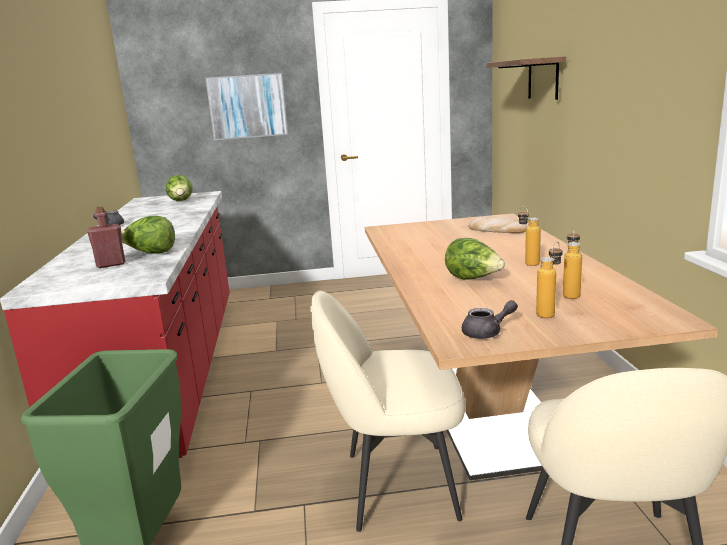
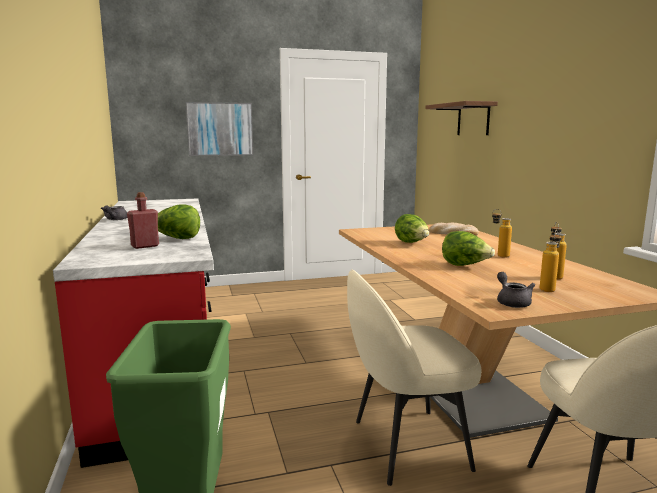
camera: 10 degrees left, 5 degrees down
lettuce [166,175,193,201] -> lettuce moved to [395,214,429,243]
grey teapot [462,300,518,339] -> grey teapot turned 75 degrees counterclockwise [497,272,535,308]

